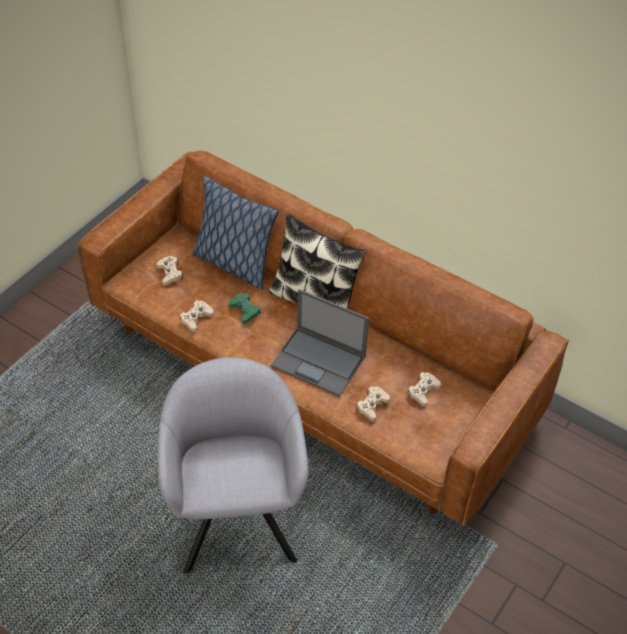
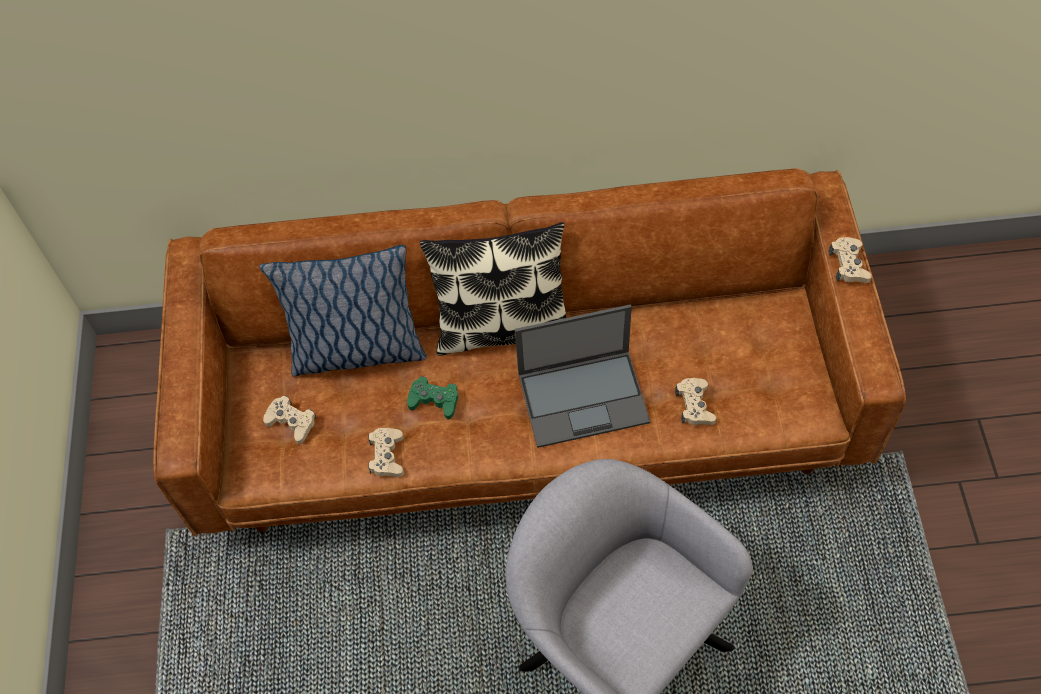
camera: 35 degrees left, 10 degrees up
beige game controller [407,372,441,407] -> beige game controller moved to [829,237,872,283]

